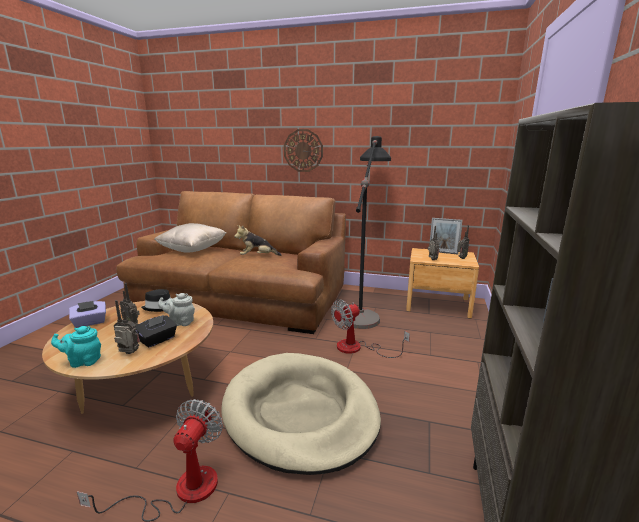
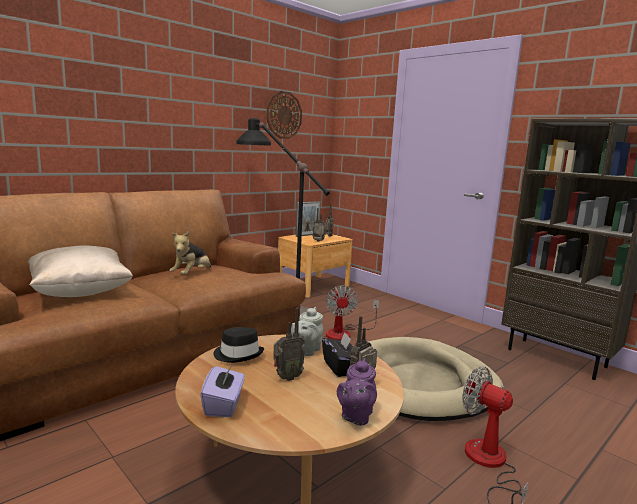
camera: 60 degrees left, 5 degrees down
turquoise teapot [51,326,101,368] -> purple teapot [337,358,377,426]
wall clock [284,129,323,172] -> wall clock moved to [267,91,302,139]

